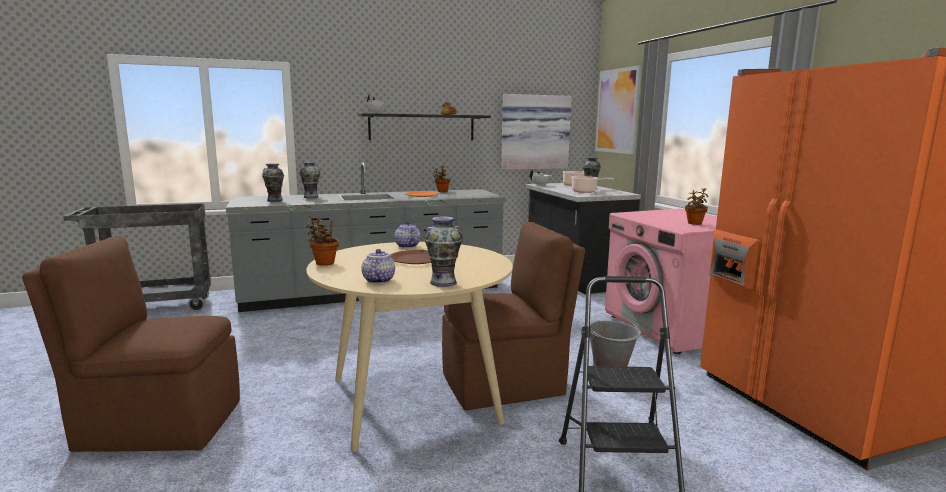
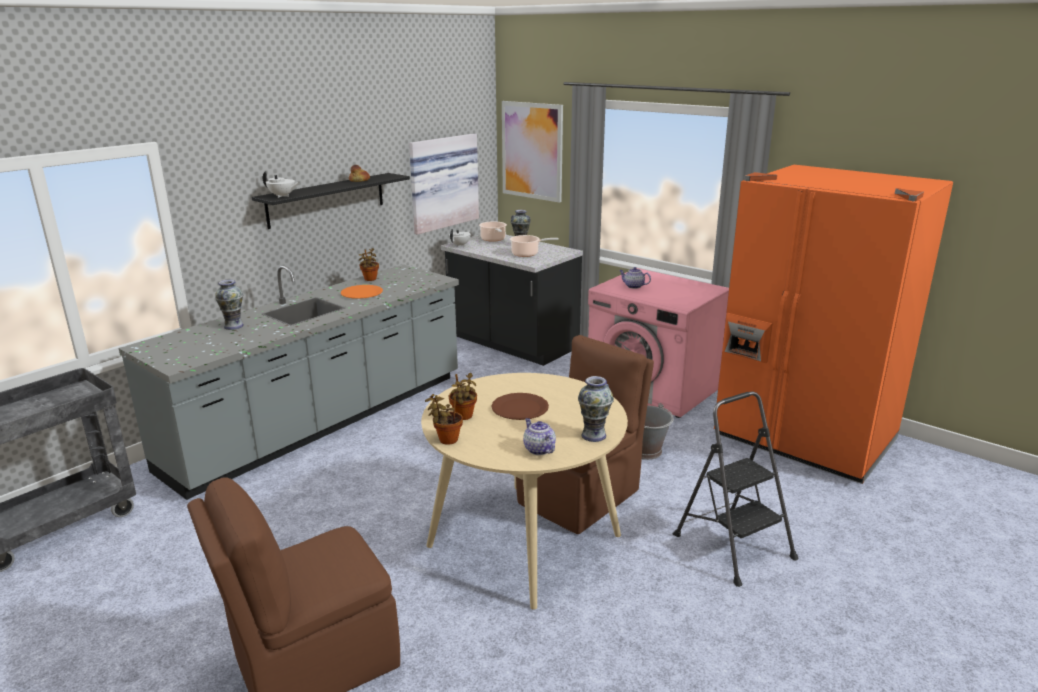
camera: 30 degrees left, 10 degrees up
vase [262,163,284,202] -> none
teapot [394,221,421,248] -> teapot moved to [619,267,651,289]
potted plant [685,188,708,225] -> potted plant moved to [448,373,477,420]

